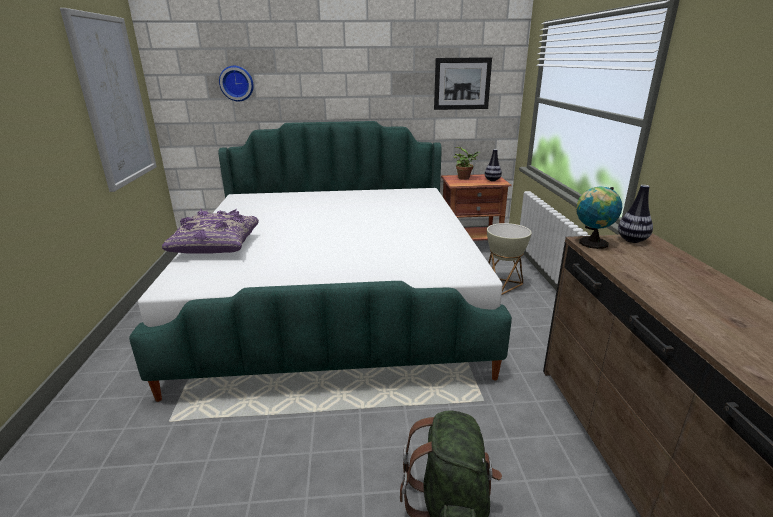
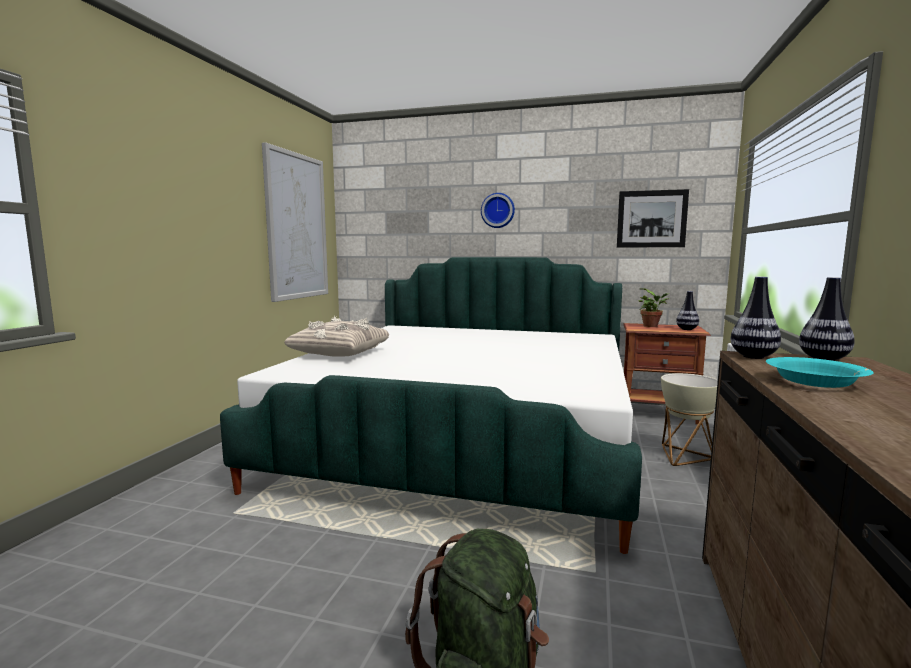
camera: 20 degrees right, 15 degrees down
purple pillow [162,209,259,254] -> beige pillow [284,316,389,357]
wall clock [219,66,254,101] -> wall clock moved to [481,193,515,228]
globe [576,186,622,249] -> vase [731,276,781,359]
none -> turquoise bowl [766,357,874,388]

